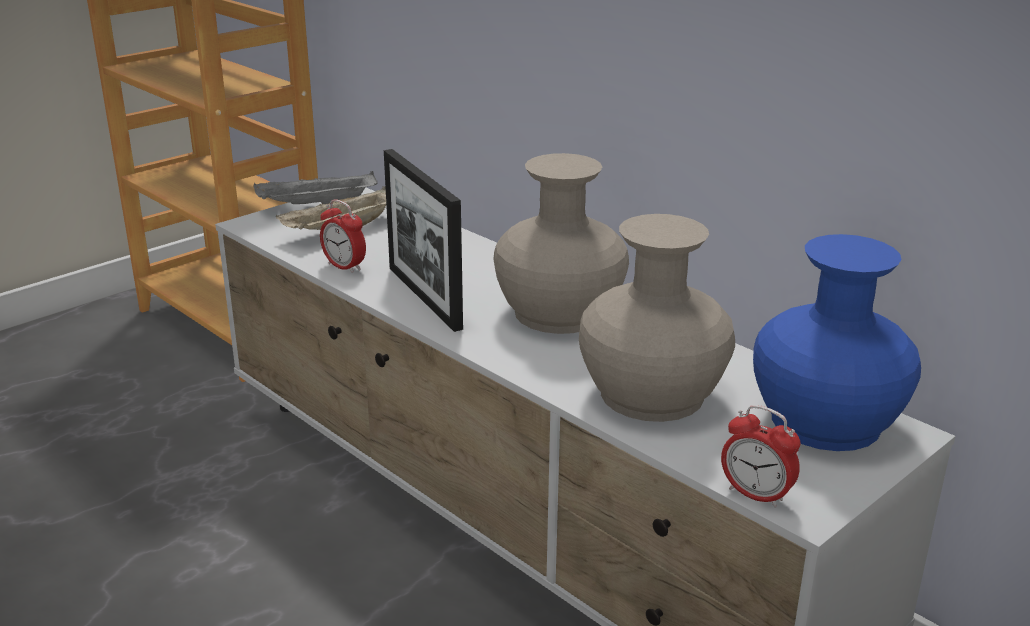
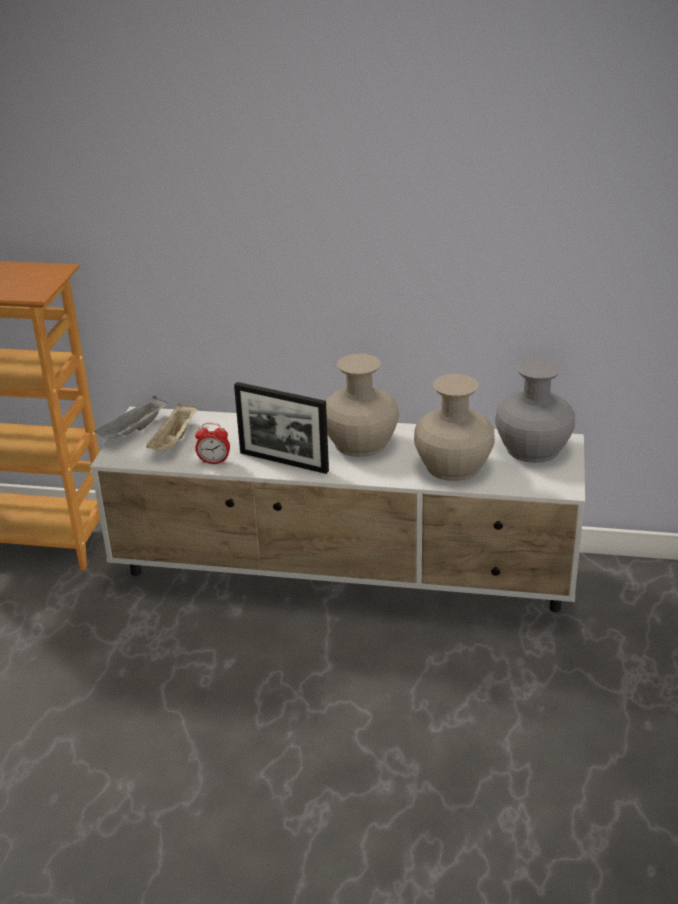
camera: 35 degrees left, 5 degrees up
alarm clock [721,405,800,508] -> none
blue vase [753,234,921,451] -> grey vase [495,358,575,463]

